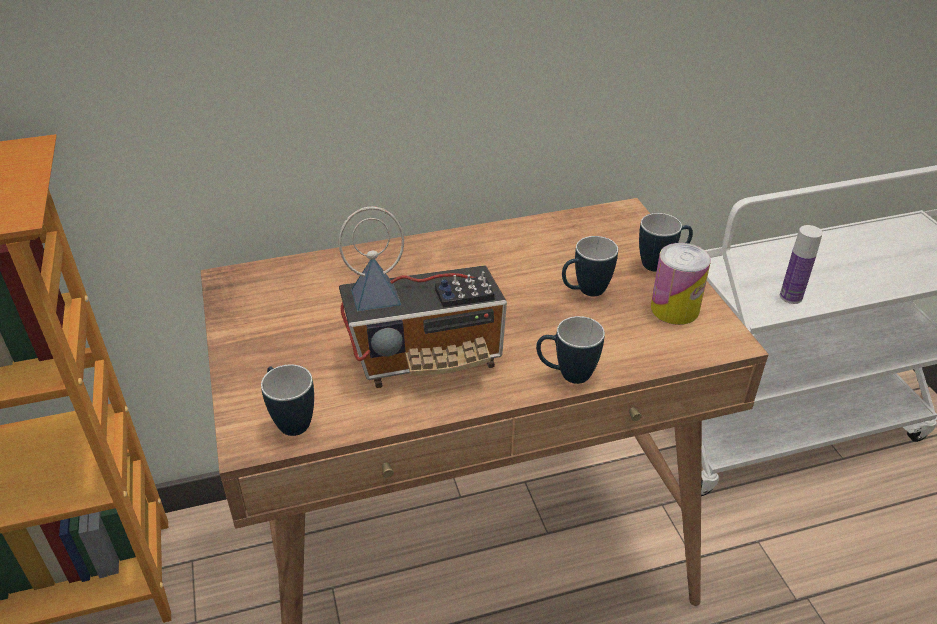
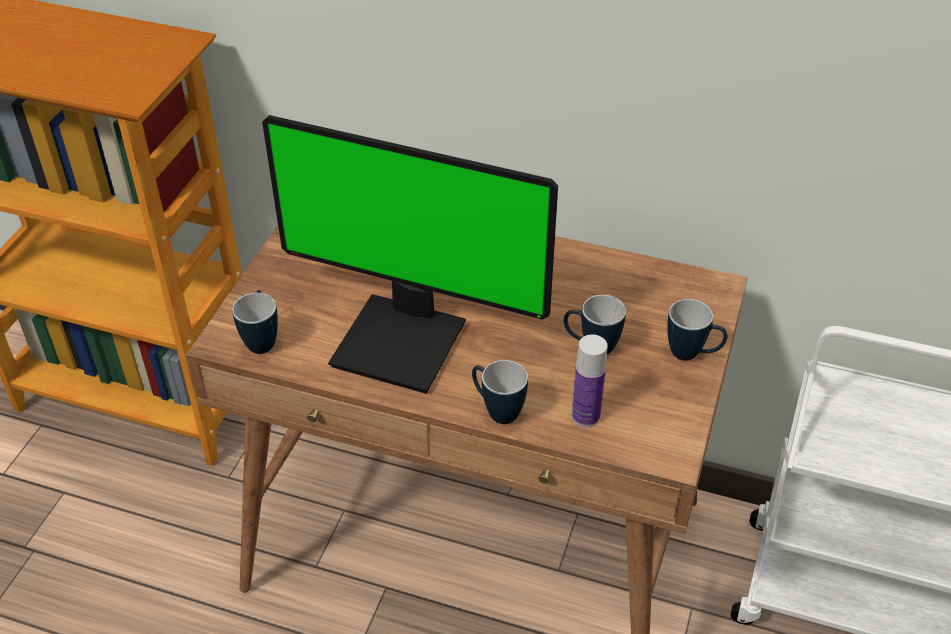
camera: 35 degrees right, 5 degrees up
radio [339,206,507,388] -> monitor [262,115,558,394]
can [651,243,711,325] -> none
bottle [780,225,823,304] -> bottle moved to [572,334,608,427]

